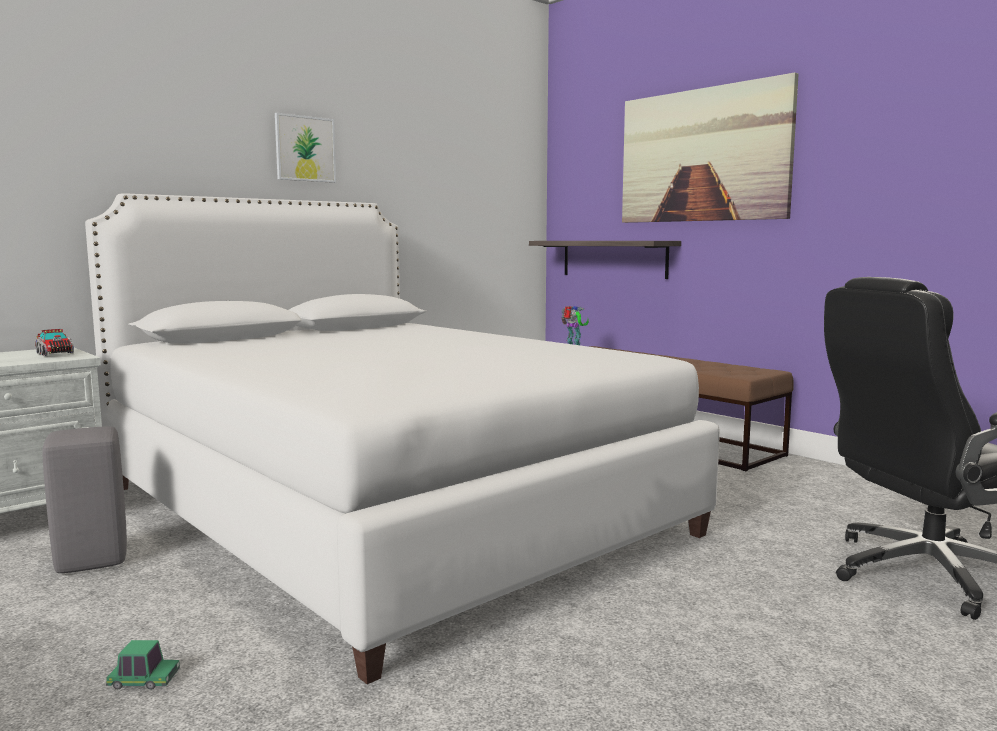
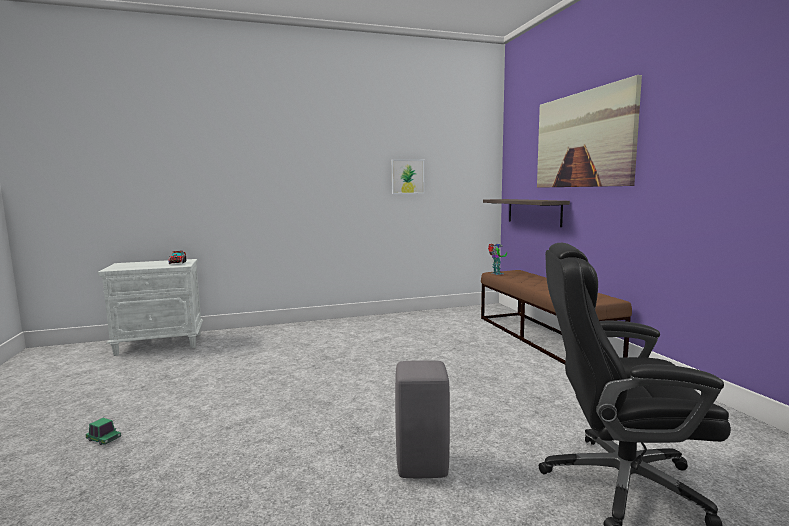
camera: 25 degrees right, 0 degrees up
grey stool [43,426,127,573] -> grey stool moved to [395,360,450,478]
white bed [85,193,720,684] -> none
picture [275,113,336,183] -> picture moved to [392,159,424,194]

